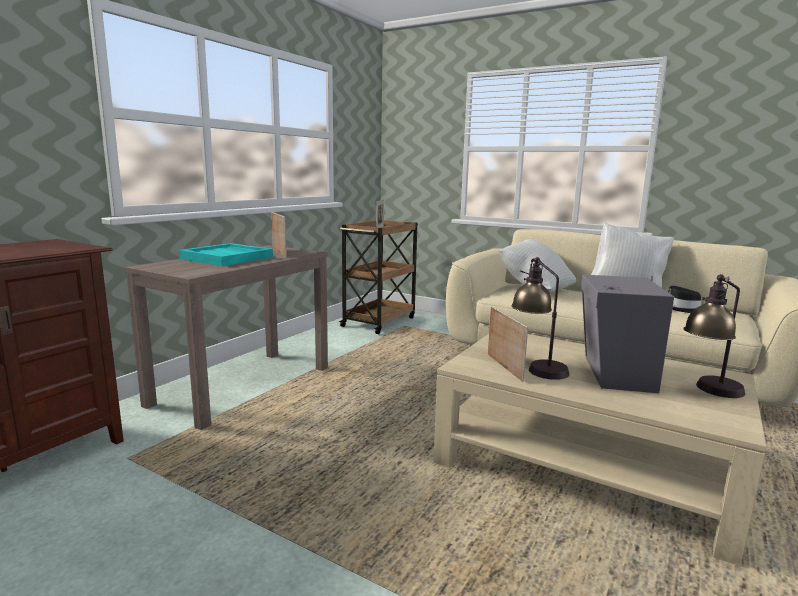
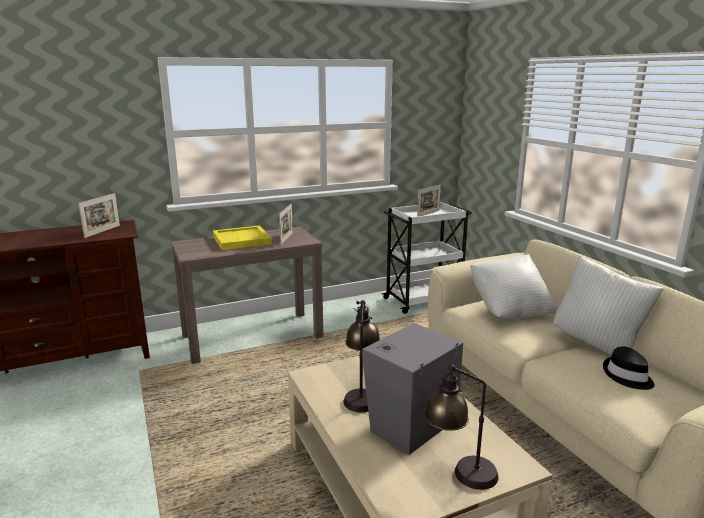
camera: 35 degrees right, 5 degrees up
turquoise tray [179,243,273,266] -> yellow tray [213,226,272,250]
brown cart [339,220,418,334] -> white cart [382,202,472,314]
picture frame [488,306,528,382] -> picture frame moved to [78,193,120,238]

